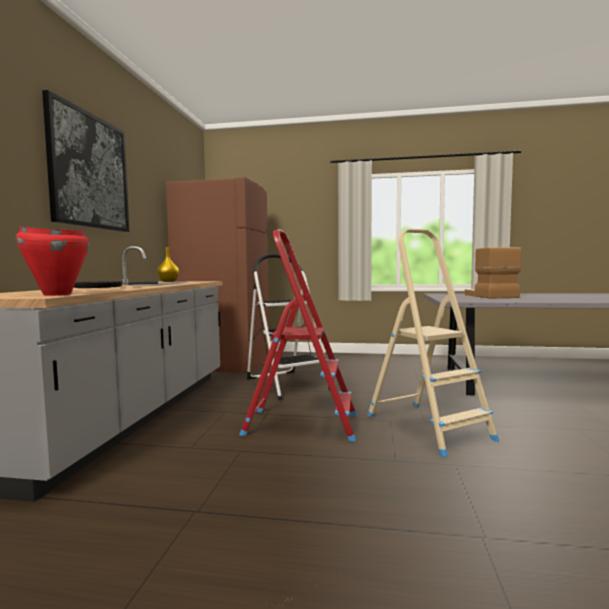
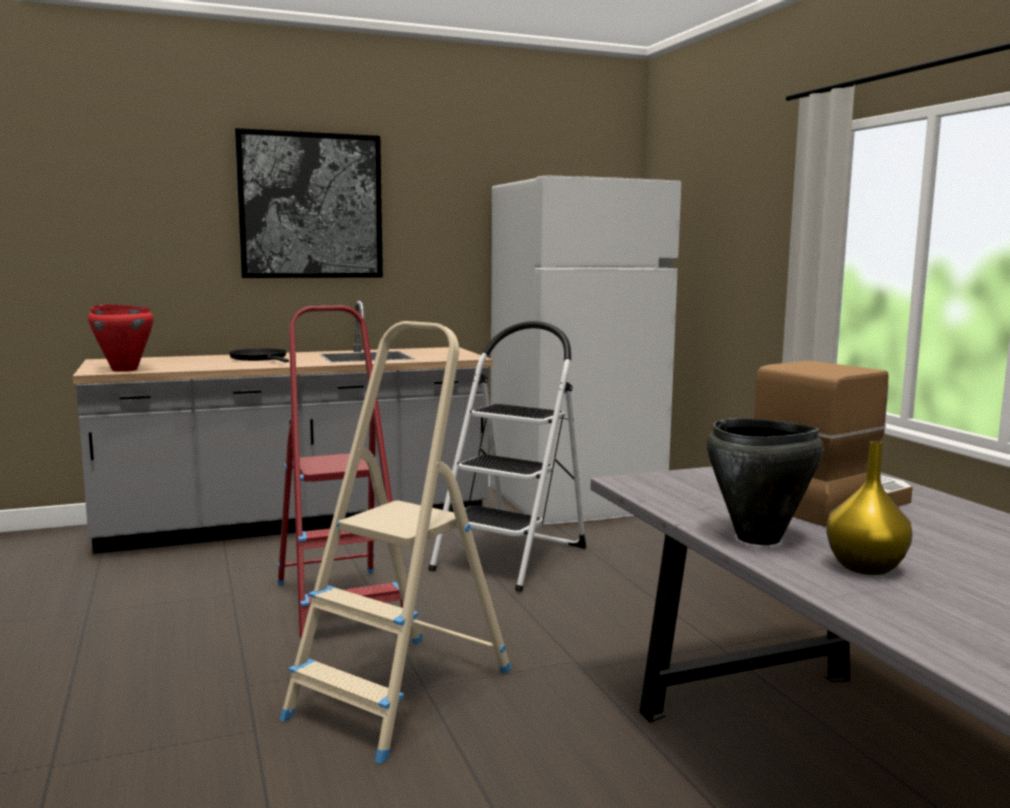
camera: 60 degrees right, 5 degrees up
yellow vase [157,247,179,282] -> yellow vase moved to [826,441,913,575]
brown fridge [166,177,269,373] -> white fridge [490,176,681,524]
none -> black cooking pot [707,418,824,545]

